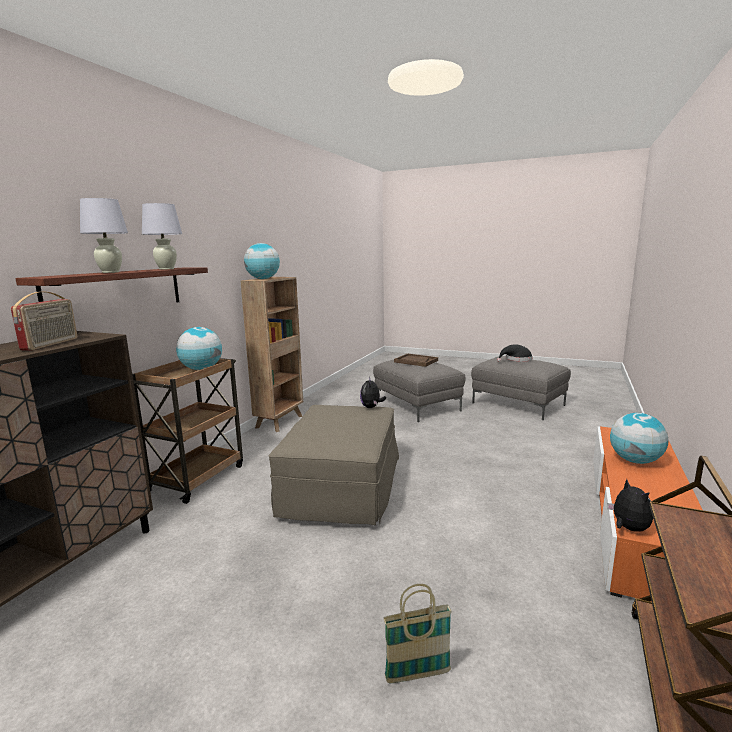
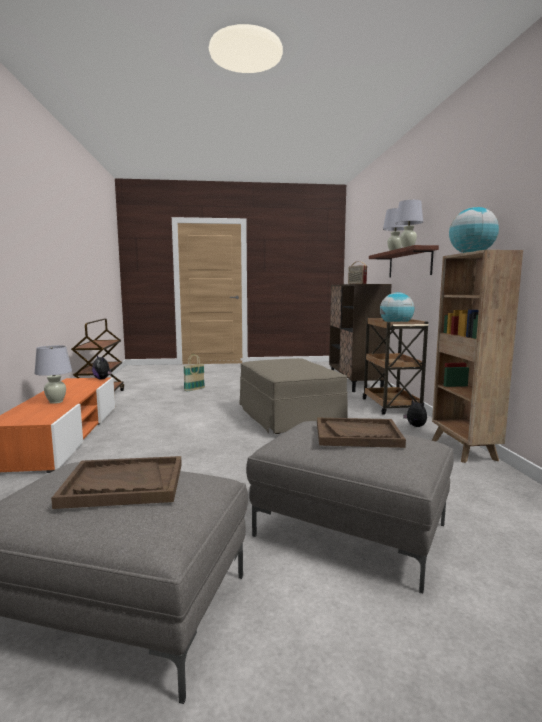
camera: 150 degrees right, 5 degrees down
plush toy [360,377,386,408] -> plush toy moved to [403,399,427,427]
black hat [497,344,533,362] -> brown tray [51,456,182,509]
globe [610,413,668,464] -> white table lamp [35,345,72,404]

